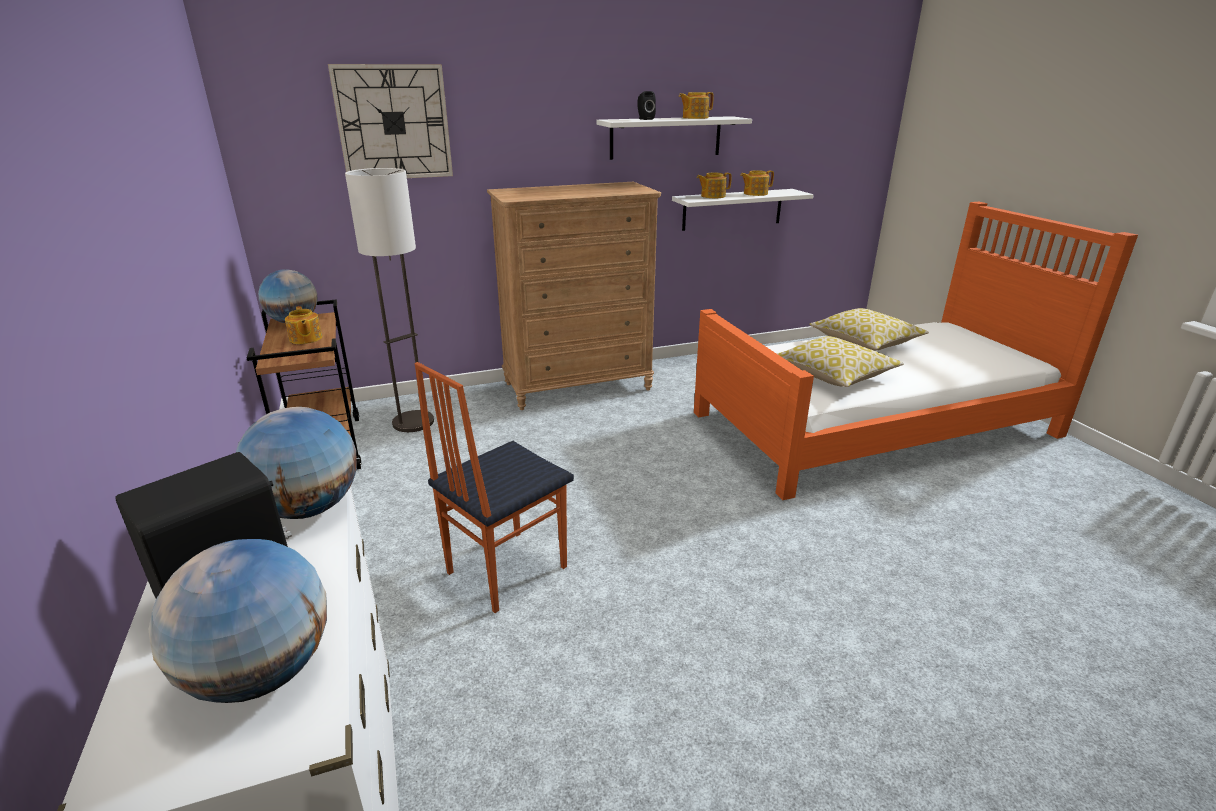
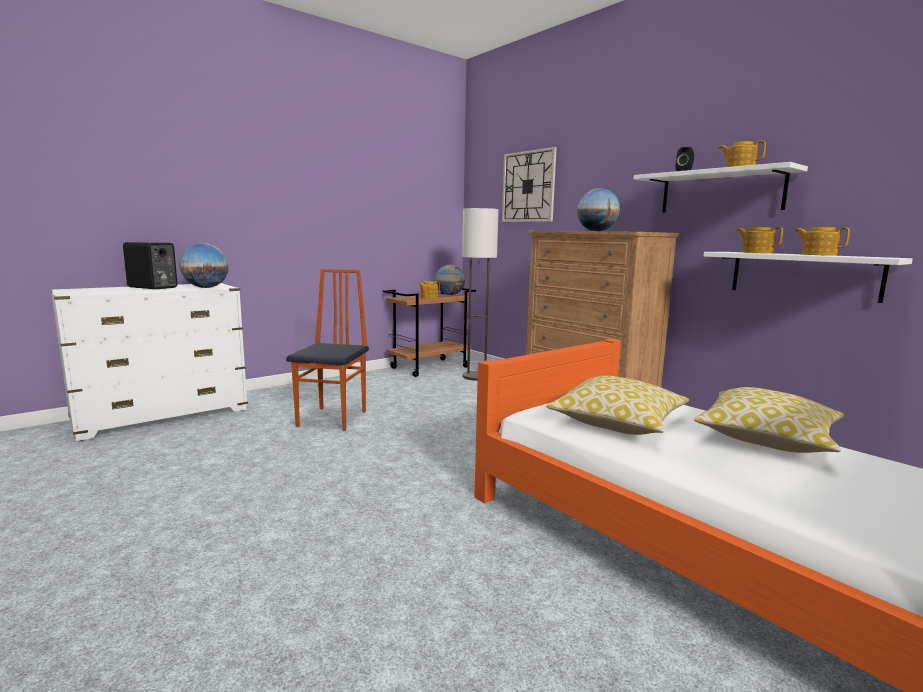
camera: 70 degrees right, 15 degrees down
globe [149,539,327,703] -> globe moved to [577,188,620,231]
chair [415,362,574,613] -> chair turned 75 degrees clockwise [286,269,369,431]

